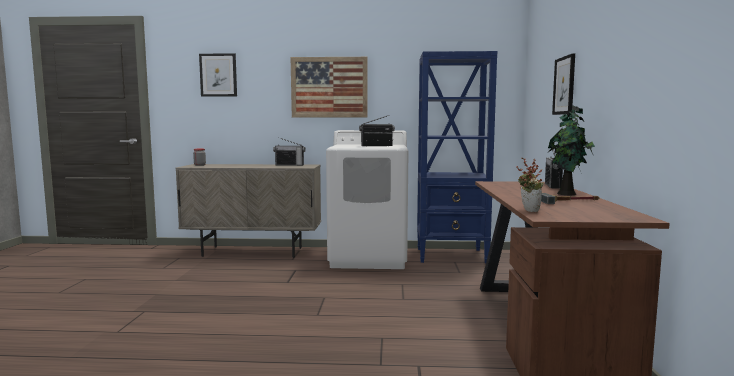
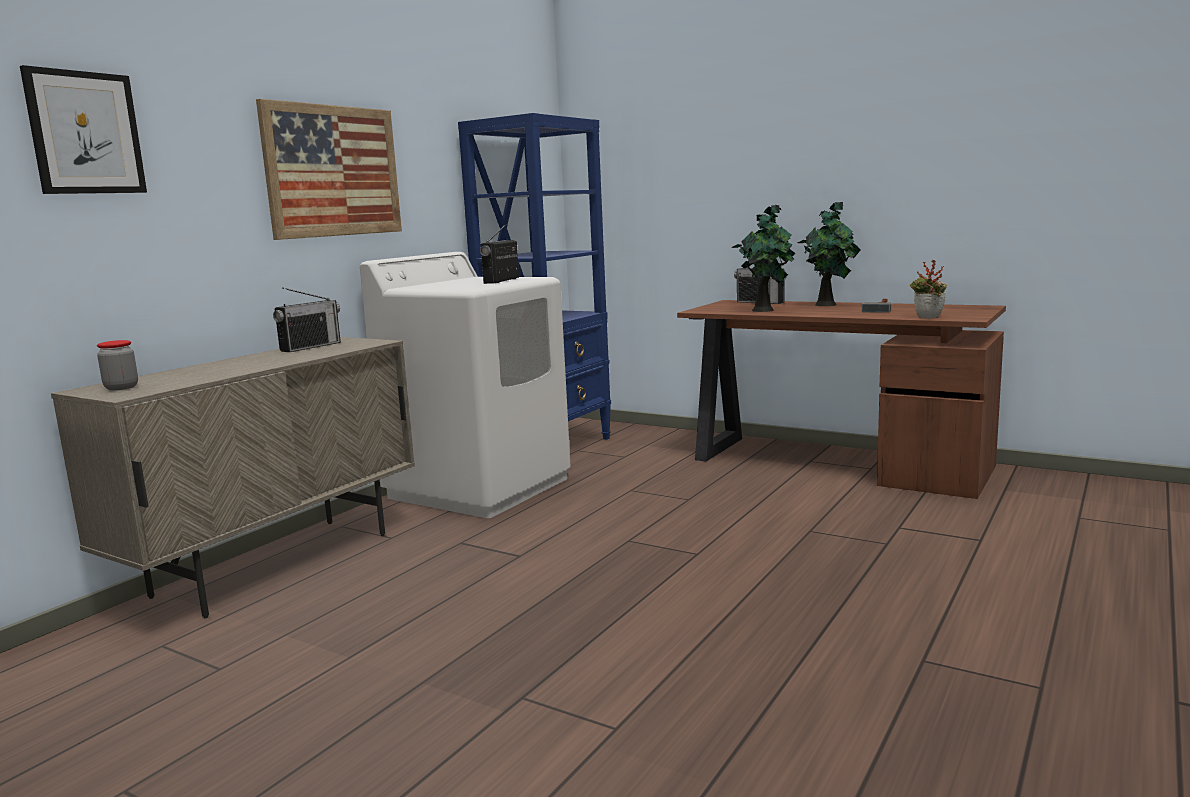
camera: 60 degrees left, 5 degrees up
picture [552,53,575,115] -> none
none -> potted plant [731,204,795,312]

